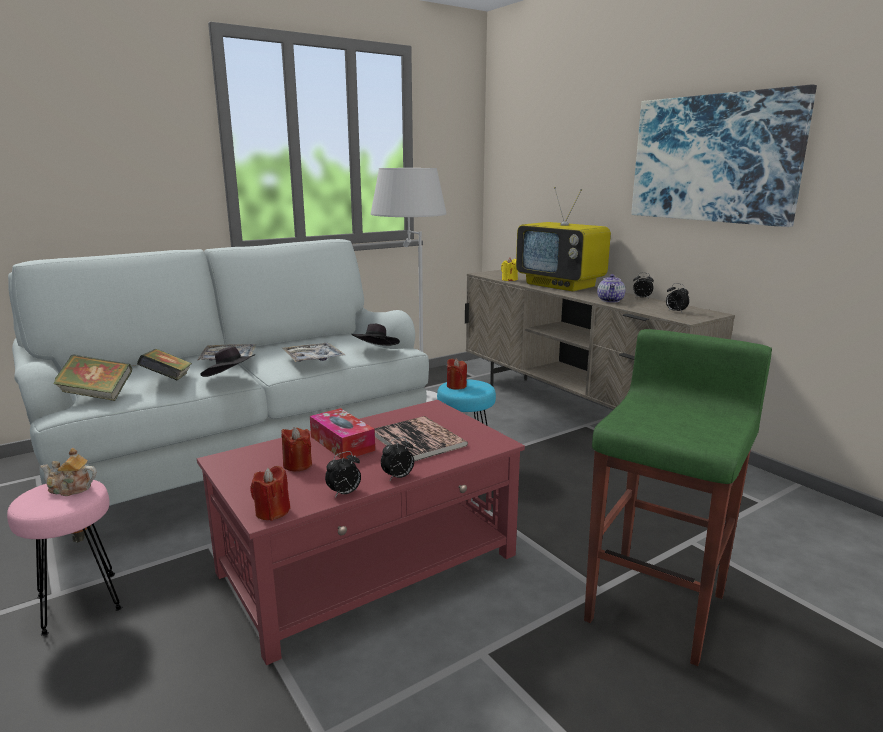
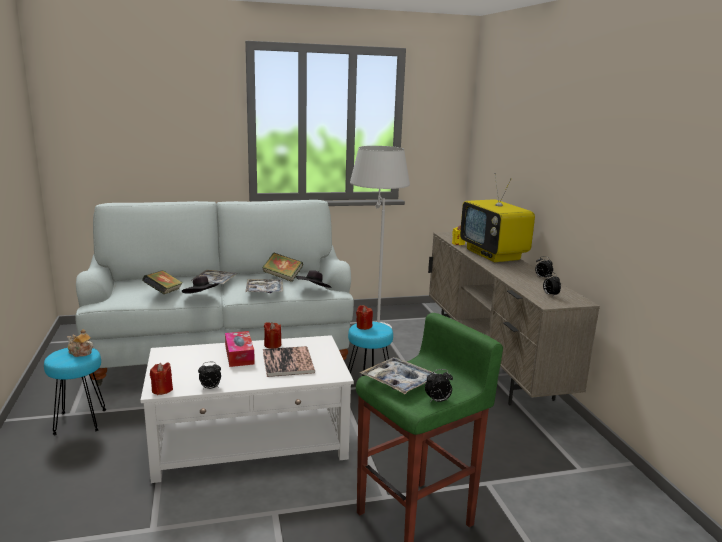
camera: 20 degrees right, 0 degrees up
pink stool [7,480,122,636] -> turquoise stool [44,348,106,435]
book [54,354,132,401] -> book moved to [262,253,303,282]
red coffee table [197,400,525,665] -> white coffee table [140,335,354,483]
red candle [281,427,312,471] -> red candle moved to [264,322,281,349]
alarm clock [381,437,414,480] -> alarm clock moved to [425,369,453,402]
teapot [597,274,625,303] -> none
picture [631,85,817,227] -> none
none -> tray [360,357,436,394]

